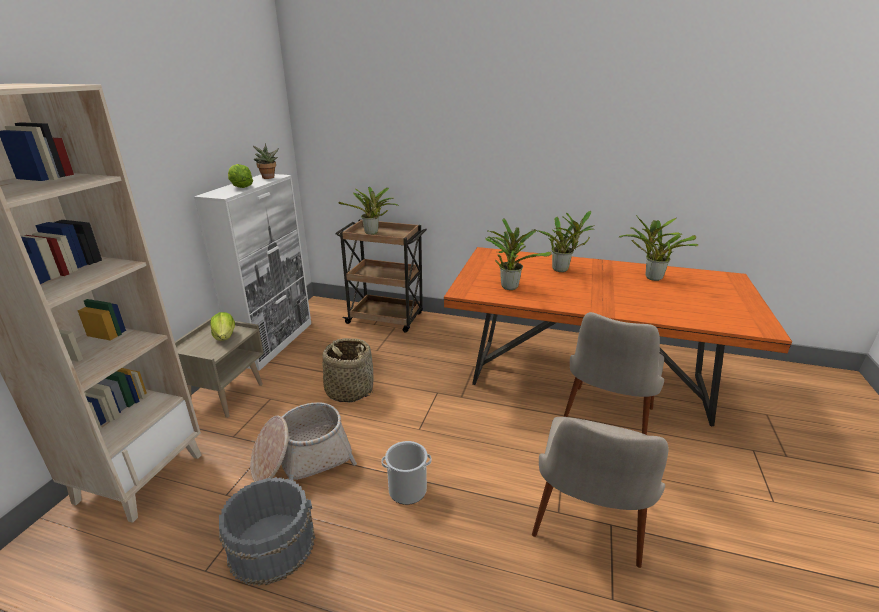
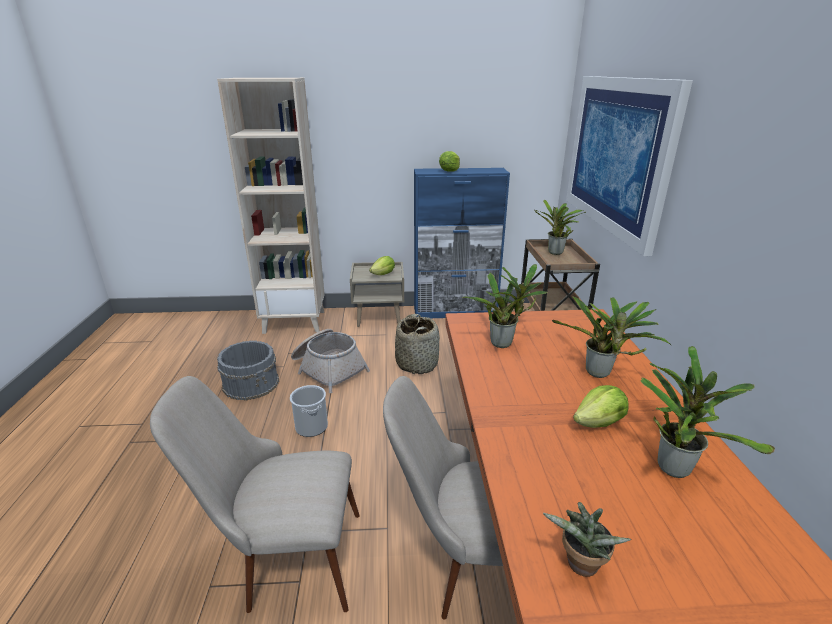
camera: 70 degrees right, 0 degrees up
white cabinet [194,174,311,371] -> blue cabinet [414,168,510,318]
potted plant [253,143,279,179] -> potted plant moved to [543,502,631,577]
none -> picture [566,76,693,256]
none -> lettuce [573,385,629,428]

